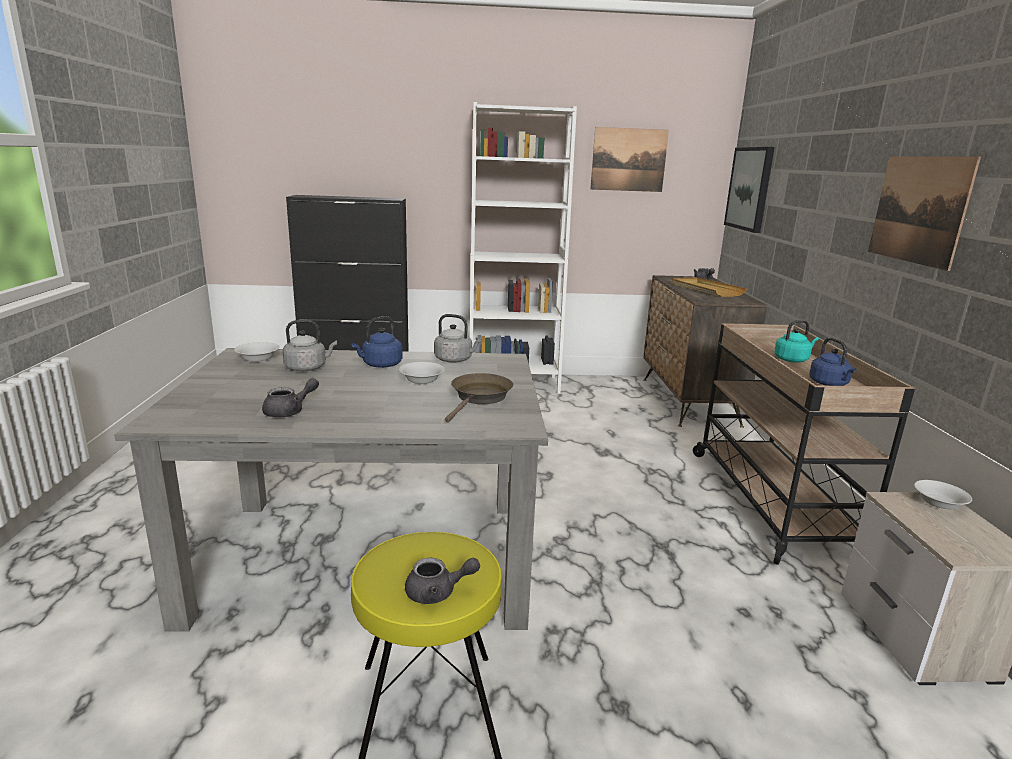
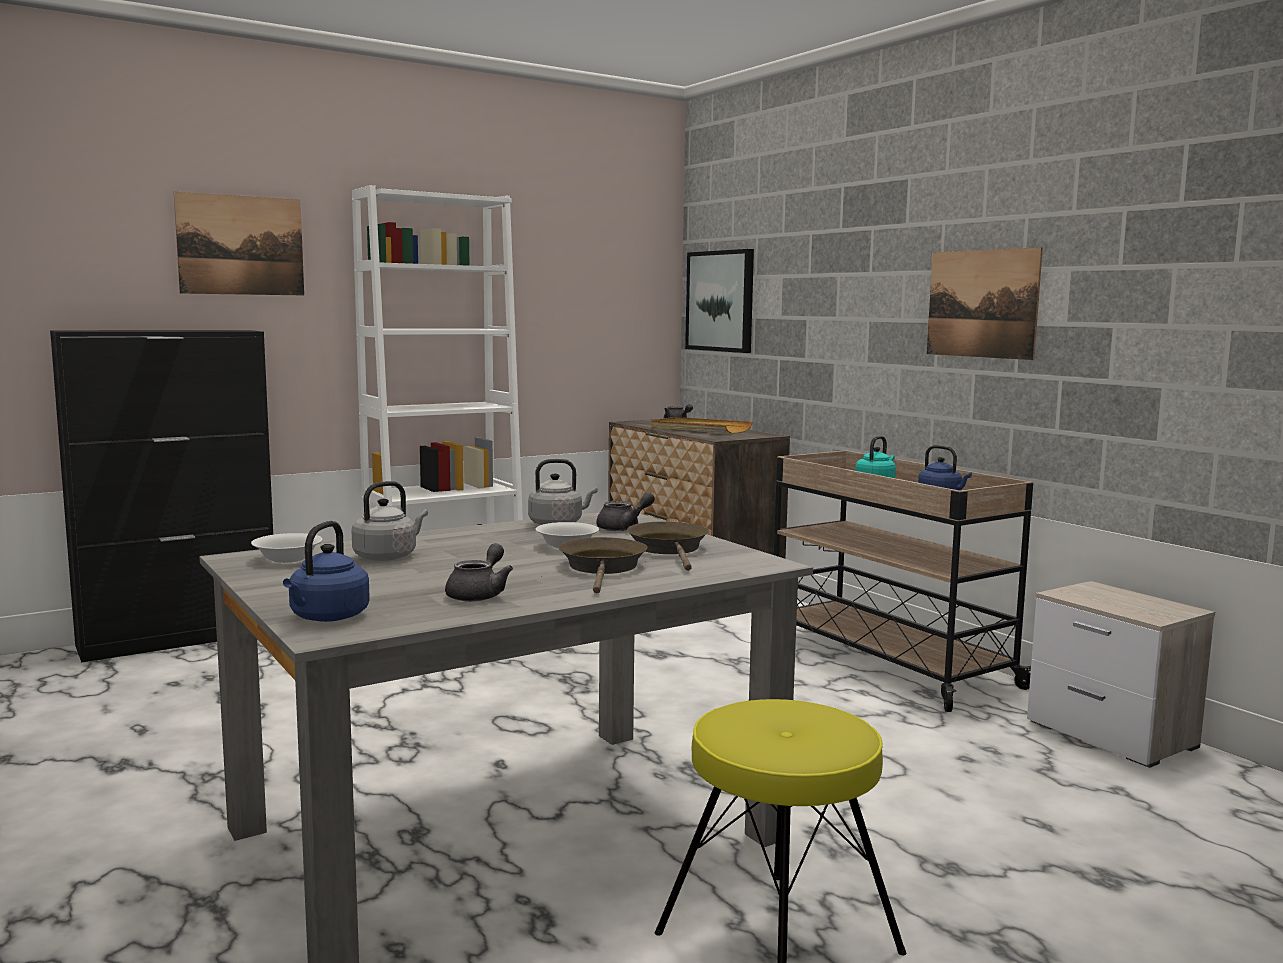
camera: 30 degrees left, 10 degrees down
blue kettle [352,316,403,368] -> blue kettle moved to [283,521,370,622]
grey teapot [405,558,480,604] -> grey teapot moved to [596,492,655,531]
picture [590,127,669,192] -> picture moved to [174,192,304,295]
white bowl [914,480,972,510] -> none
none -> brown frying pan [559,537,647,594]

